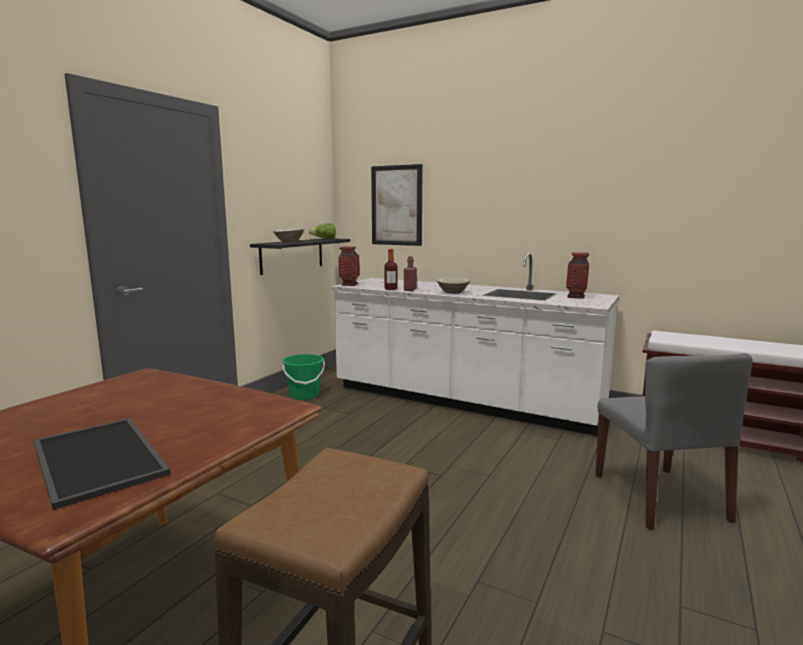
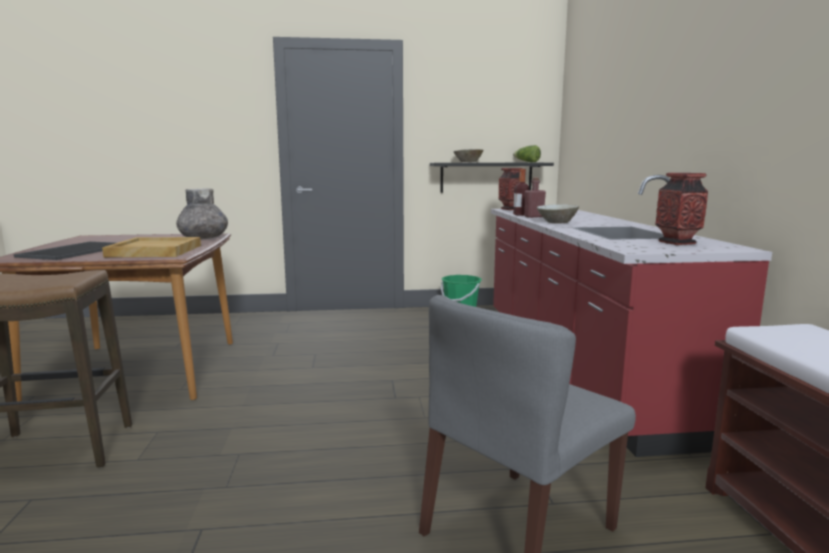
camera: 55 degrees right, 0 degrees up
white counter [330,252,620,436] -> red counter [491,175,772,457]
picture [371,164,423,246] -> none
none -> beige tray [102,237,201,257]
none -> grey vase [176,188,228,239]

